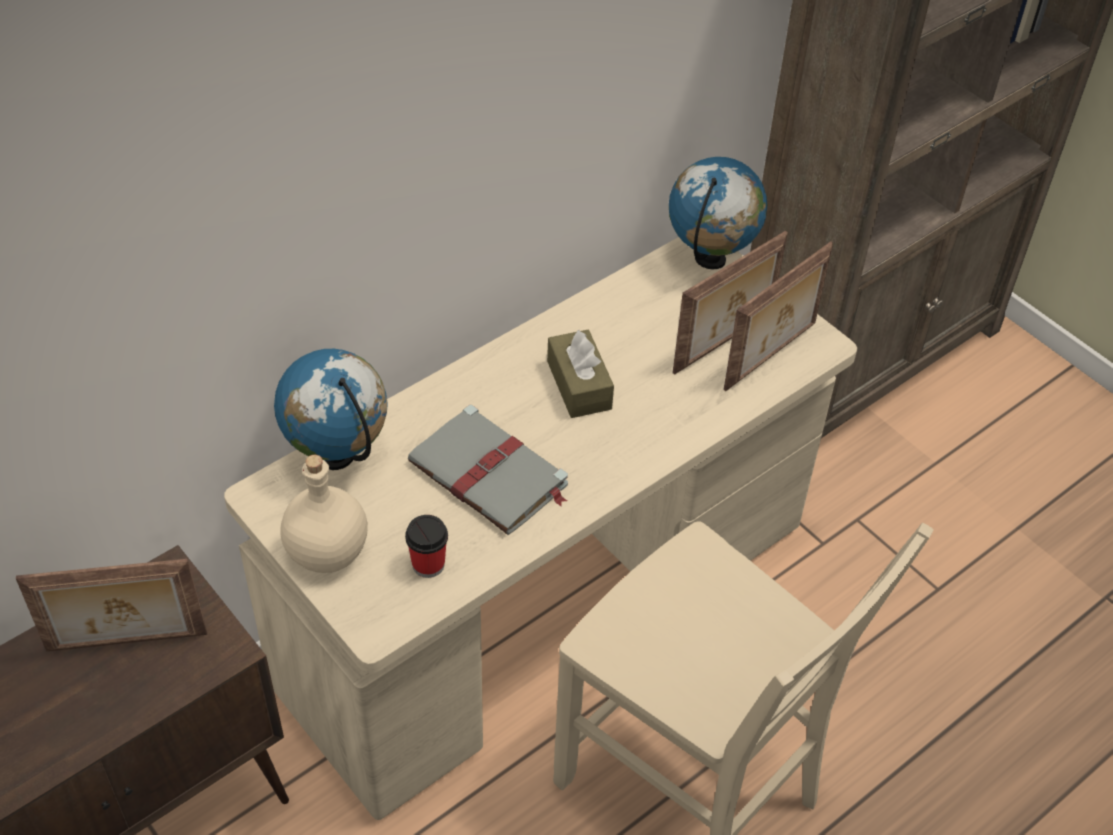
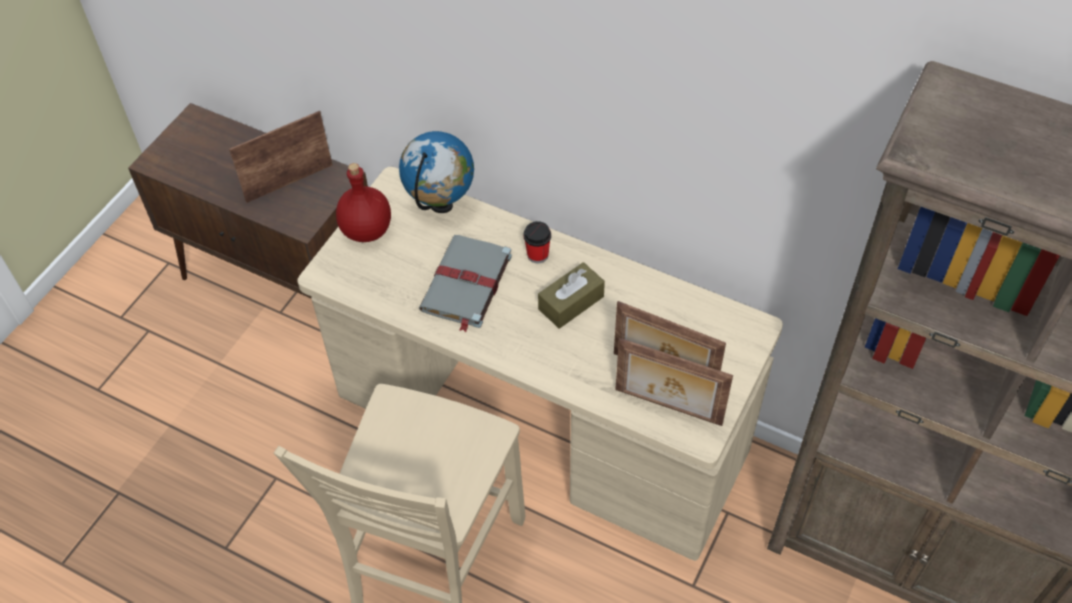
camera: 70 degrees right, 5 degrees up
picture frame [16,559,207,652] -> picture frame turned 90 degrees clockwise [229,111,332,203]
beige bottle [280,455,368,573] -> red bottle [336,163,391,242]
cup [405,515,448,578] -> cup moved to [523,221,551,263]
globe [669,157,767,269] -> none

